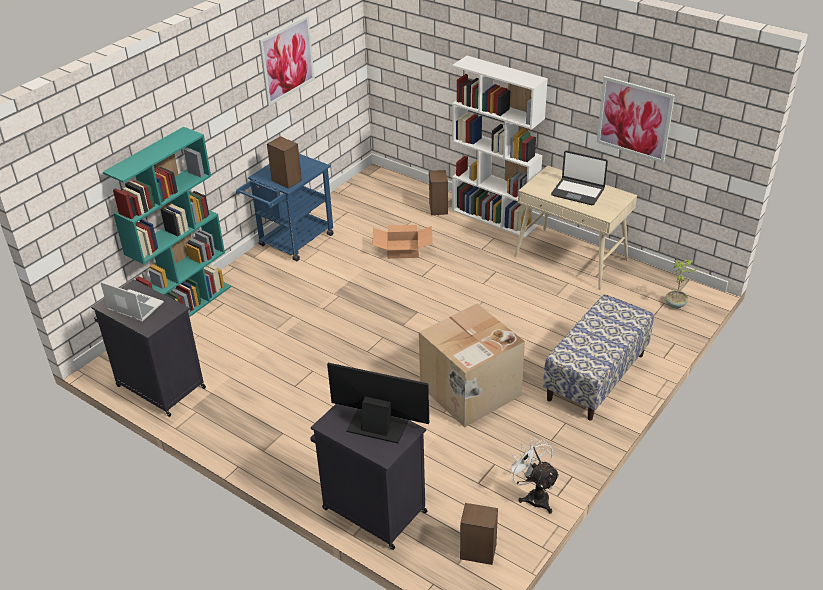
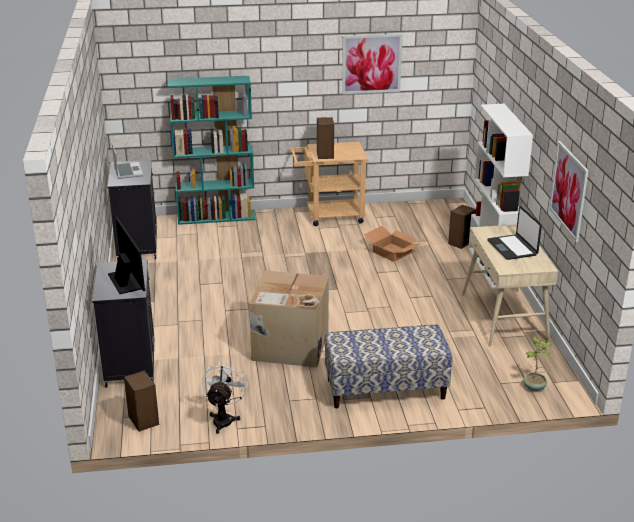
camera: 45 degrees right, 10 degrees down
blue cart [236,154,333,261] -> beige cart [289,142,369,226]

